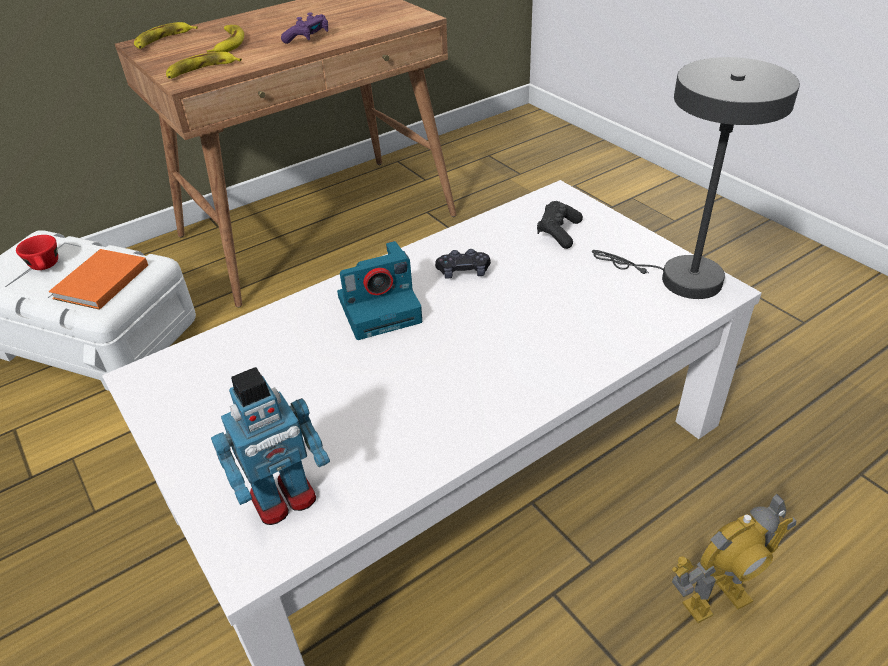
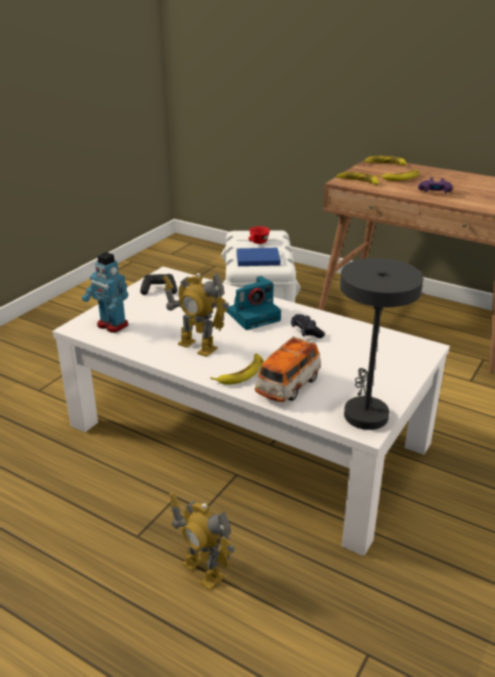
camera: 65 degrees right, 10 degrees down
orange book [49,249,148,310] -> blue book [237,248,281,266]
camera [337,241,422,340] -> camera turned 75 degrees counterclockwise [226,276,281,330]
black game controller [537,201,583,249] -> black game controller moved to [140,274,177,295]
none -> toy robot [163,273,229,357]
none -> banana [210,354,264,385]
none -> toy car [255,336,321,402]

